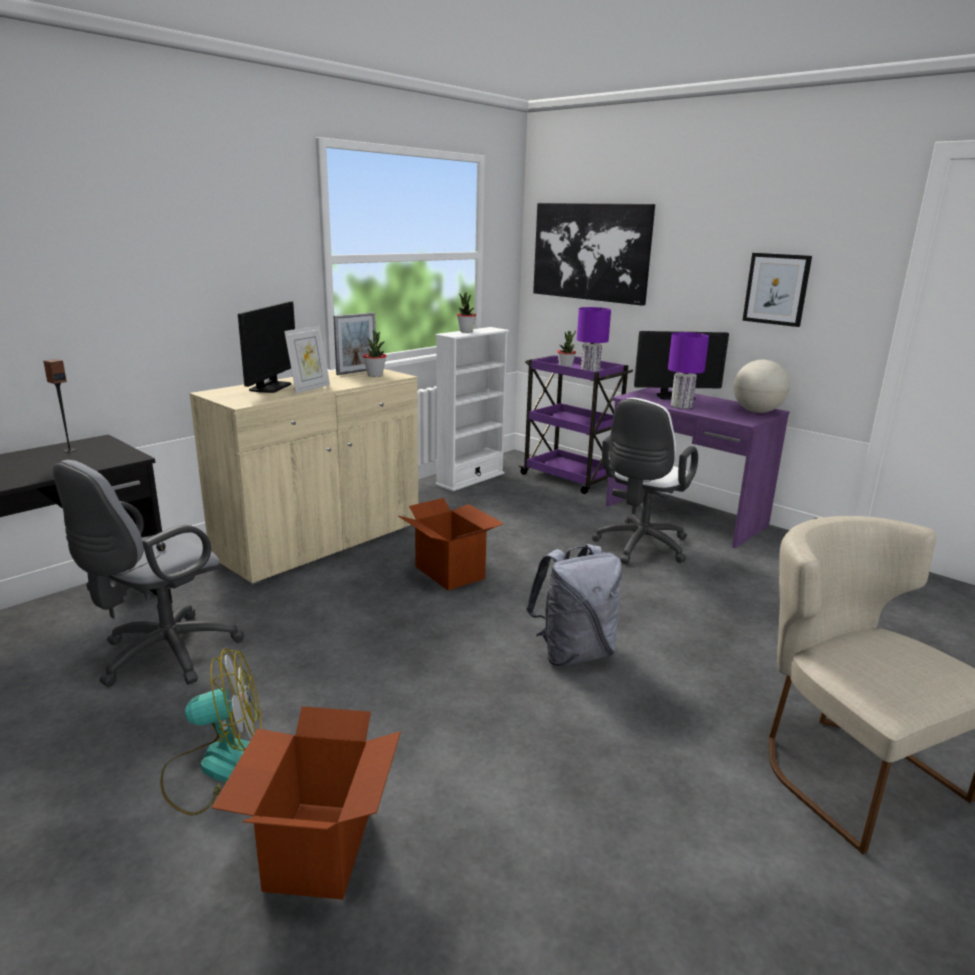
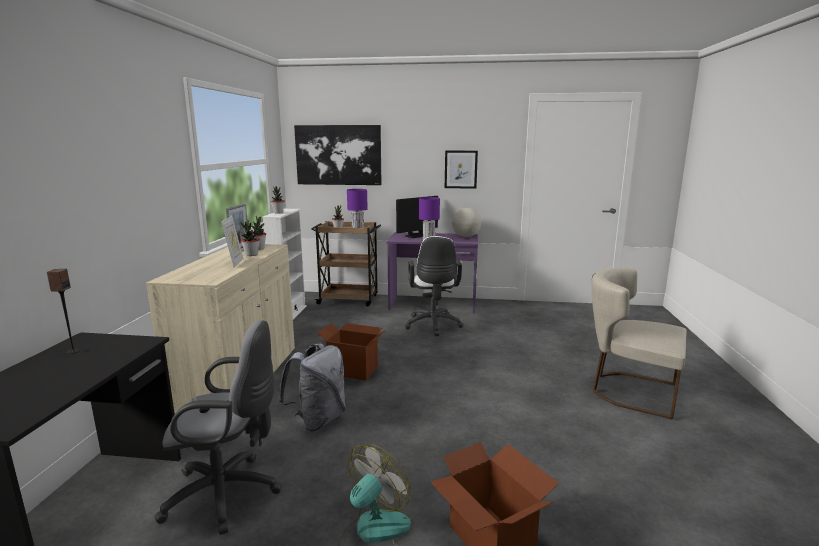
camera: 35 degrees left, 5 degrees down
grey office chair [53,460,244,687] -> grey office chair turned 90 degrees counterclockwise [154,320,282,535]
monitor [238,301,295,393] -> none
purple cart [519,355,633,494] -> brown cart [311,221,381,306]
grey backpack [526,544,622,666] -> grey backpack moved to [278,343,346,431]
none -> potted plant [240,220,260,256]

